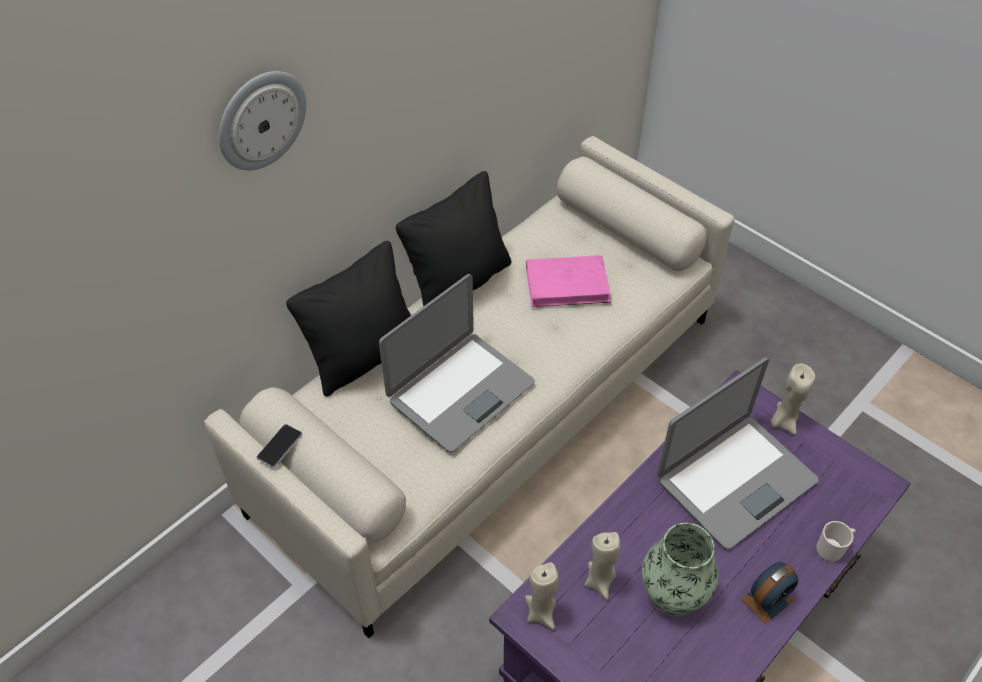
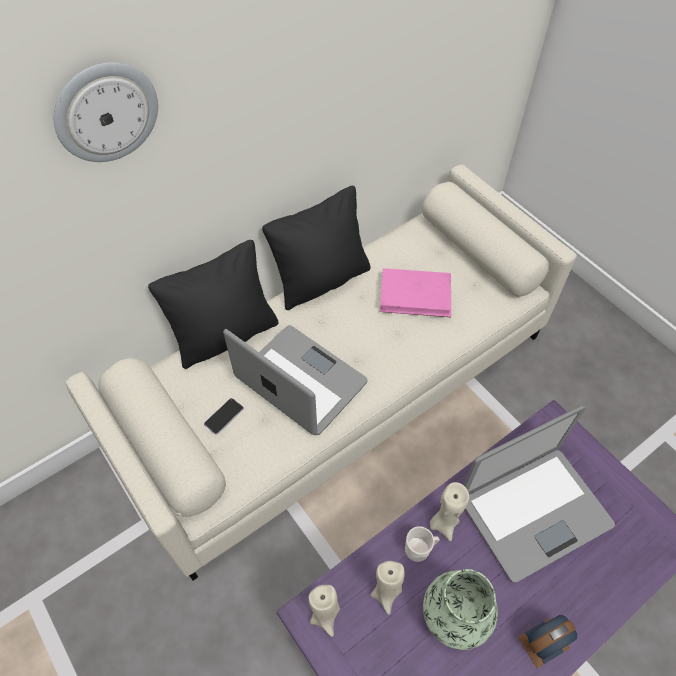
camera: 10 degrees right, 5 degrees up
phone [257,424,302,467] -> phone moved to [204,398,244,435]
laptop [379,274,535,452] -> laptop turned 105 degrees counterclockwise [223,325,368,435]
beige candle [770,364,815,435] -> beige candle moved to [430,482,469,541]
mug [816,521,856,562] -> mug moved to [405,526,440,562]

